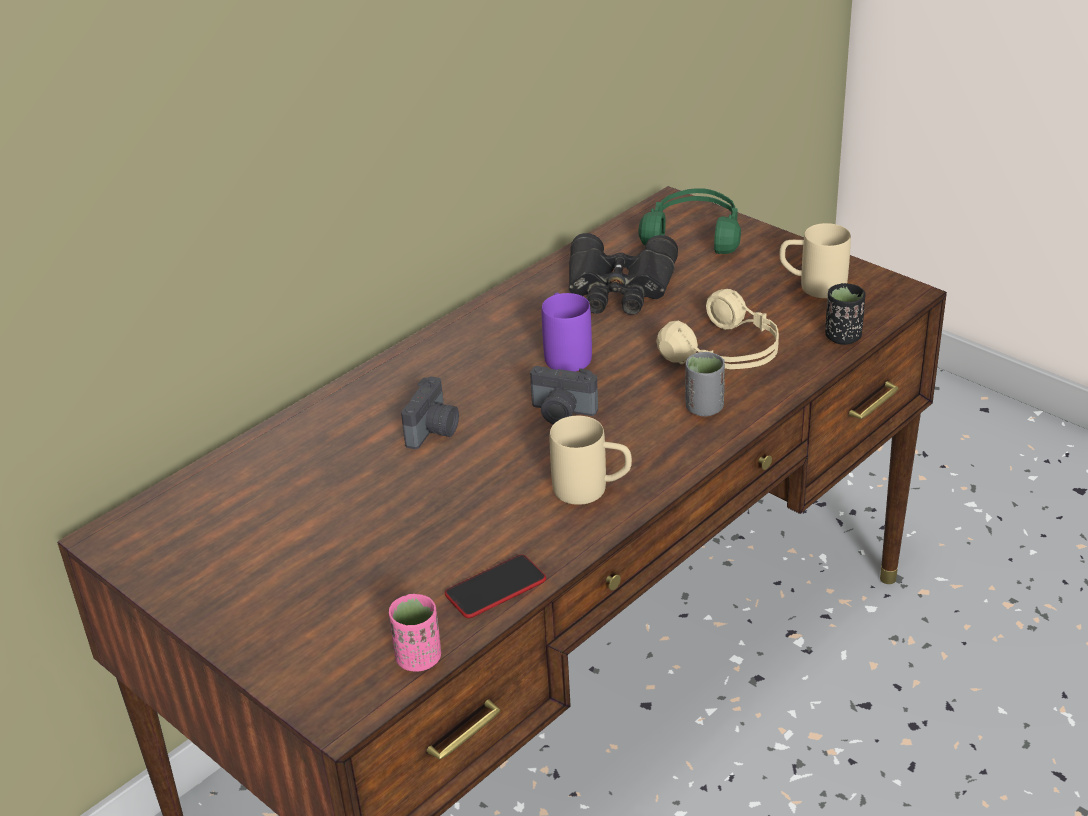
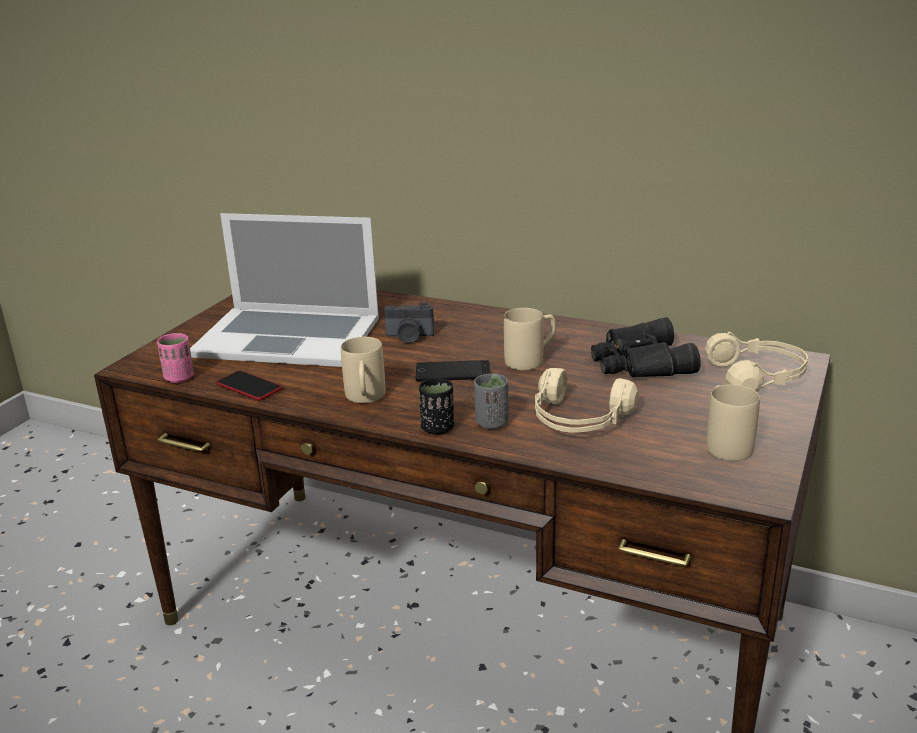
camera: 70 degrees right, 10 degrees down
camera [530,366,598,424] -> phone [416,360,491,381]
purple mug [542,293,592,372] -> beige mug [504,308,556,370]
green headphones [638,188,741,254] -> beige headphones [705,332,808,392]
black cup [825,283,865,345] -> black cup moved to [419,378,454,435]
none -> laptop [190,213,379,367]

